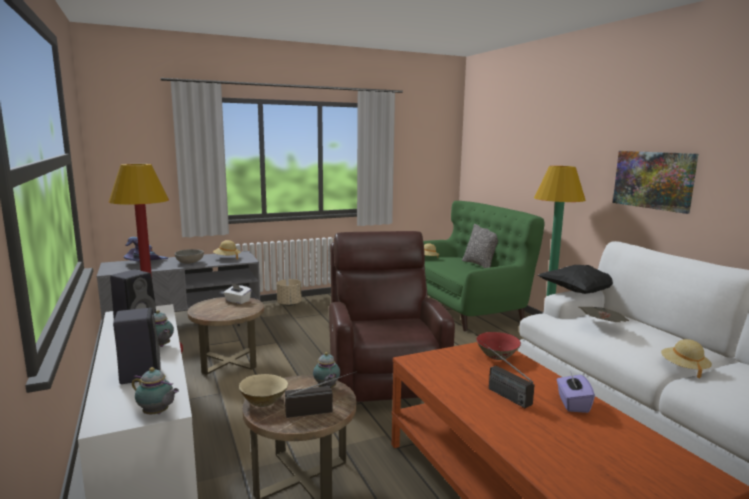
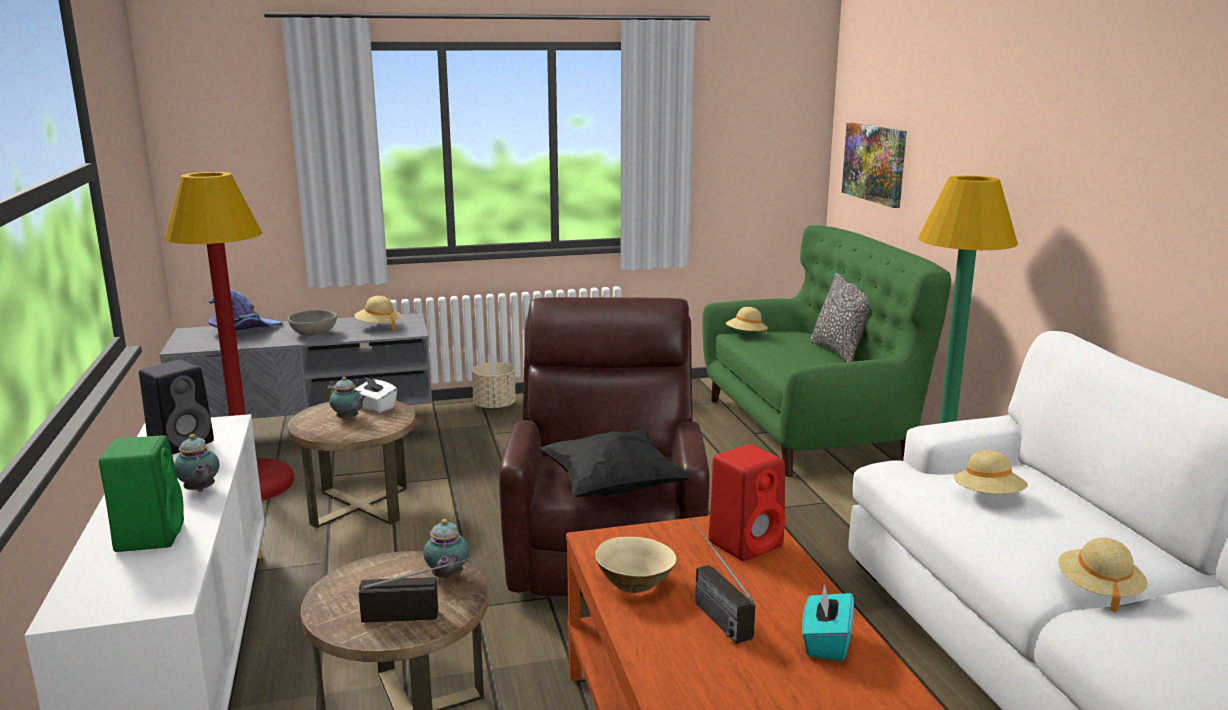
camera: 10 degrees right, 5 degrees up
black speaker [113,308,160,384] -> green speaker [99,435,184,552]
teapot [132,367,179,414] -> teapot moved to [327,377,366,420]
beige bowl [239,374,288,407] -> beige bowl moved to [595,537,677,593]
red bowl [476,332,521,360] -> red speaker [709,444,786,561]
black pillow [538,265,613,294] -> black pillow moved to [540,430,692,497]
purple tissue box [557,371,595,413] -> turquoise tissue box [802,584,854,661]
newspaper [579,307,629,322] -> beige hat [954,450,1028,494]
picture [613,151,698,214] -> picture moved to [842,123,907,208]

